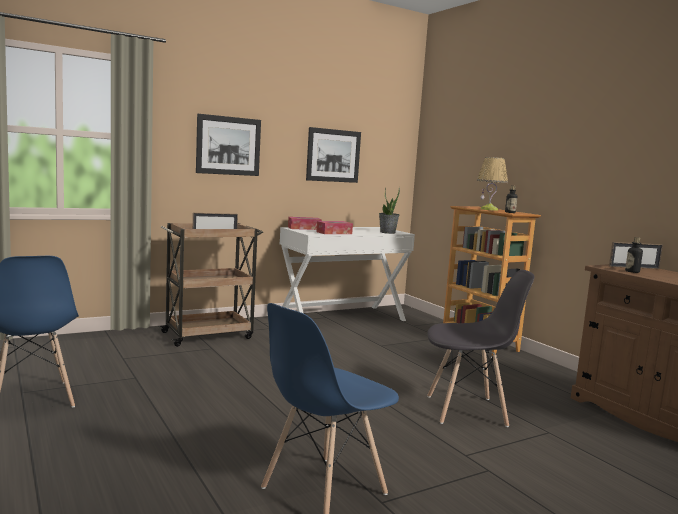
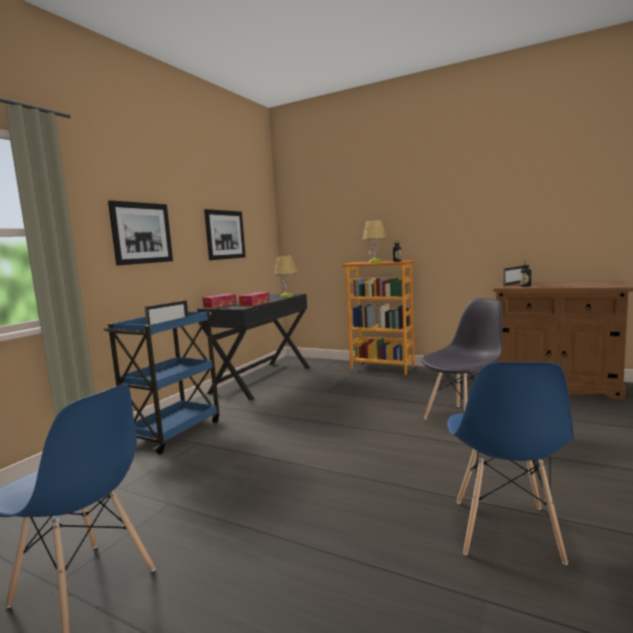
camera: 30 degrees left, 0 degrees up
brown cart [158,223,263,347] -> blue cart [104,312,219,454]
white desk [280,227,415,321] -> black desk [197,294,310,400]
potted plant [379,187,400,234] -> table lamp [274,255,298,297]

